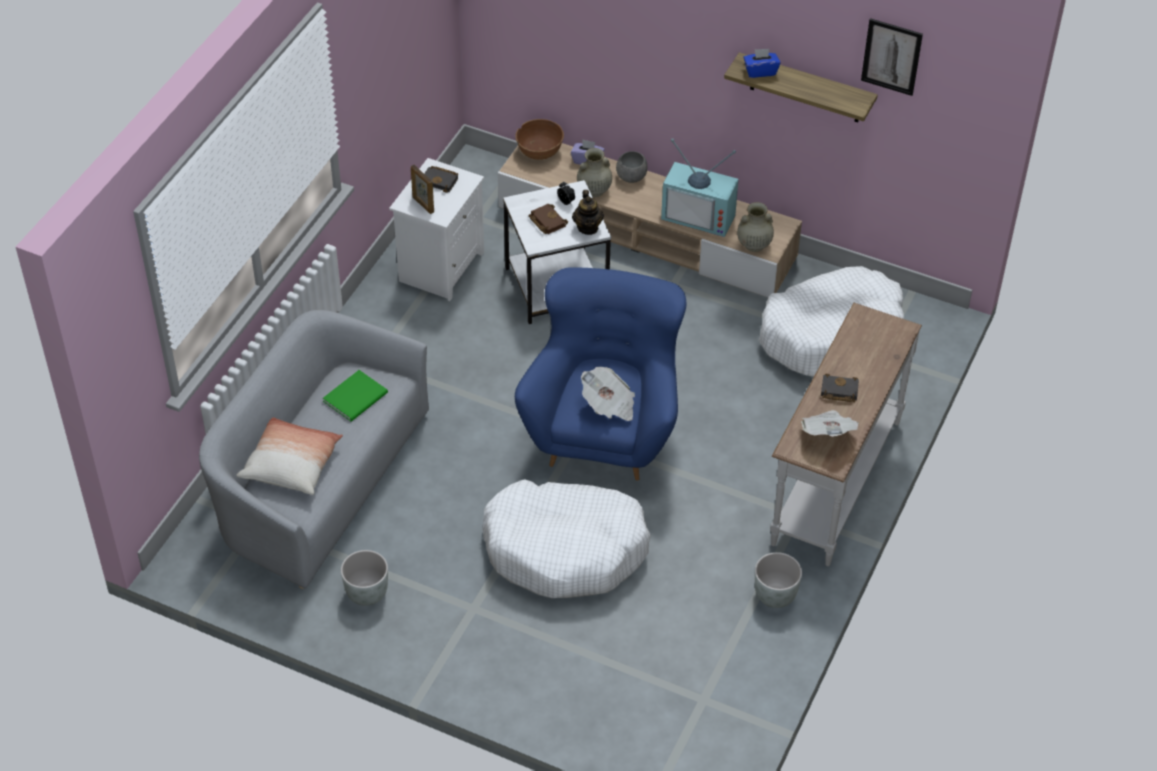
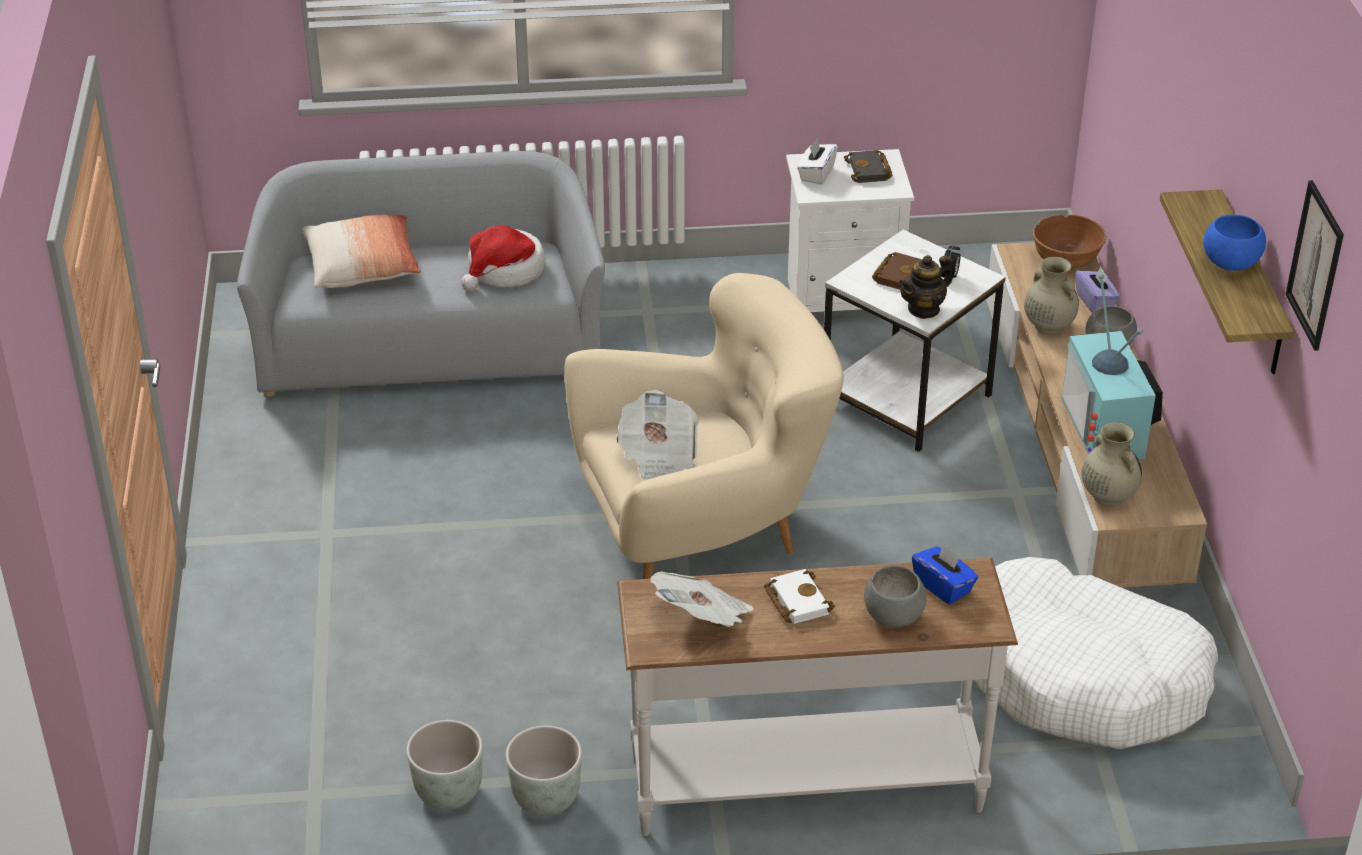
camera: 60 degrees right, 10 degrees down
green book [323,370,388,421] -> hat [461,225,546,291]
grey planter [341,550,388,606] -> grey planter moved to [407,720,483,810]
picture frame [411,165,434,214] -> white tissue box [797,138,838,185]
white dog bed [482,479,651,598] -> none
blue armchair [515,267,686,481] -> beige armchair [564,273,844,579]
blue tissue box [743,49,781,78] -> blue tissue box moved to [912,543,978,604]
black book [821,374,859,402] -> white book [764,569,835,624]
none -> grey bowl [864,565,926,628]
none -> blue bowl [1203,215,1266,271]

